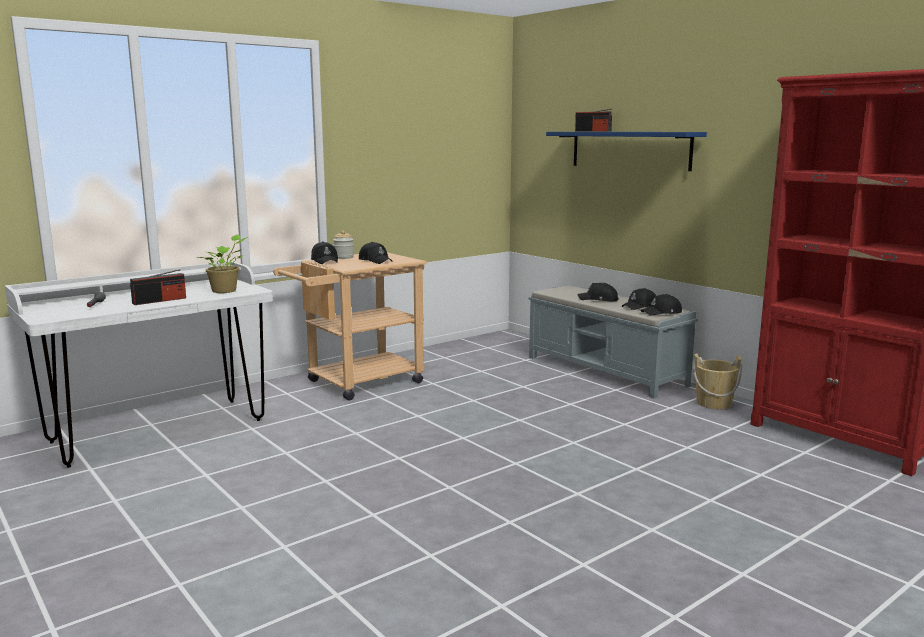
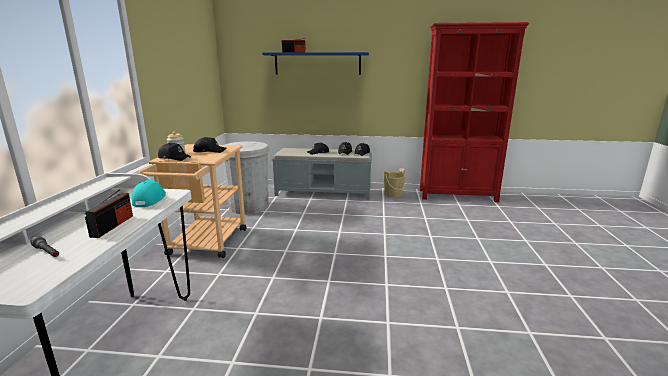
camera: 45 degrees left, 5 degrees up
potted plant [198,235,248,293] -> turquoise cap [132,179,166,207]
none -> white trash can [223,141,270,214]

